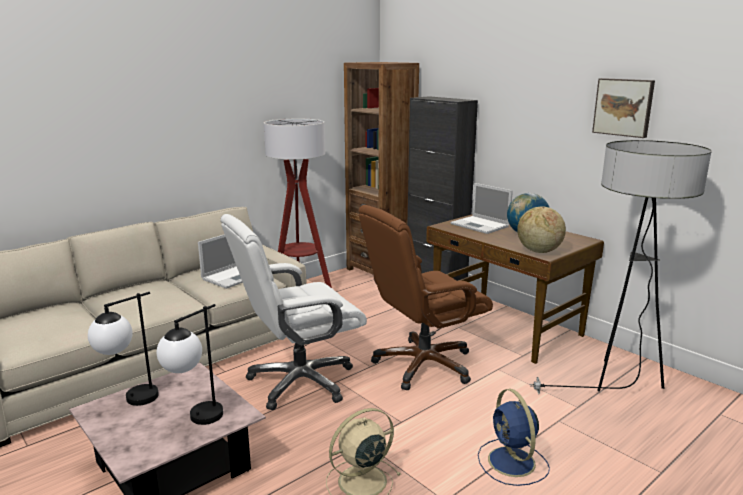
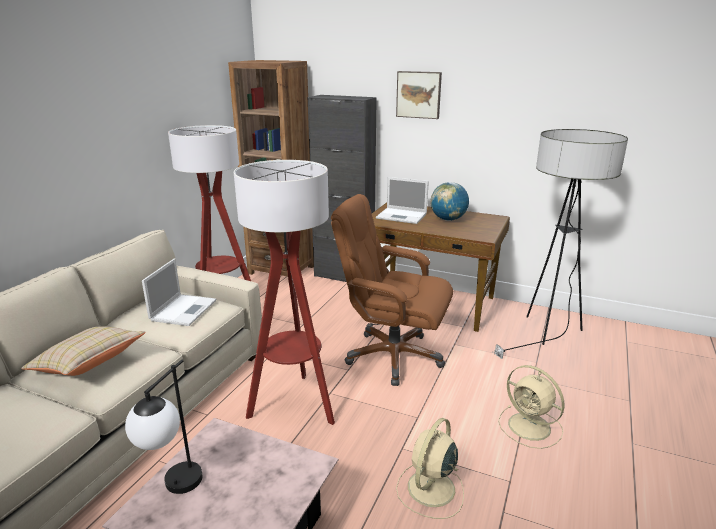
camera: 25 degrees left, 5 degrees up
table lamp [157,304,223,425] -> none
white office chair [221,214,367,410] -> floor lamp [234,160,335,425]
brown office chair [359,205,493,390] -> brown office chair turned 75 degrees clockwise [331,194,453,386]
blue fan [478,389,550,486] -> beige fan [498,365,565,449]
globe [517,207,566,253] -> none
picture [592,78,655,138] -> picture moved to [396,71,442,119]
none -> beige pillow [21,326,146,376]

